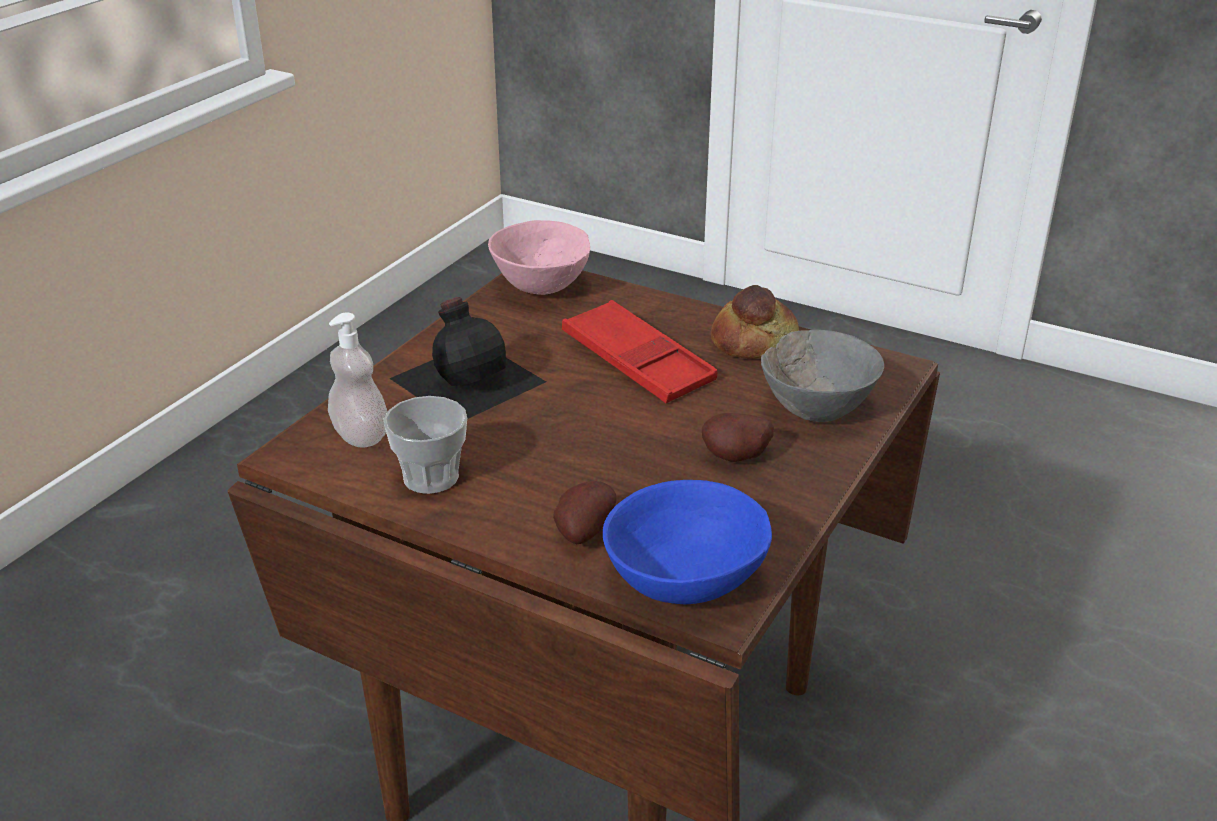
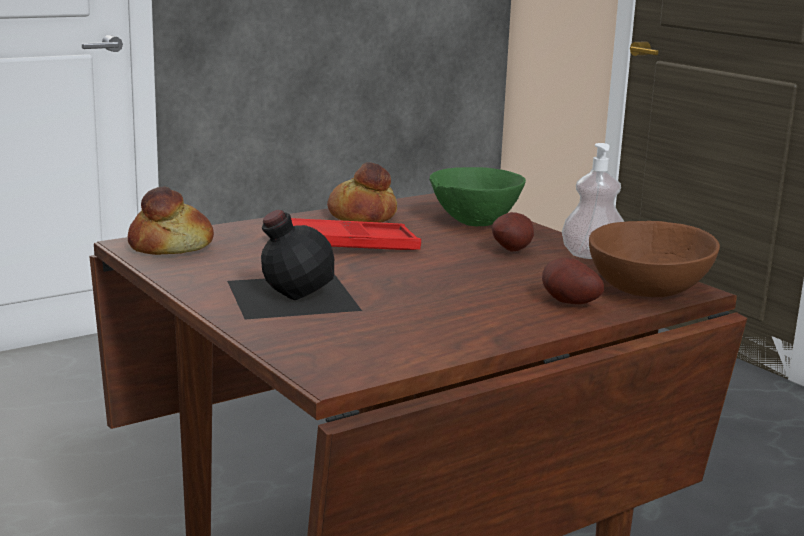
camera: 65 degrees left, 15 degrees down
soap dispenser [328,312,388,448] -> soap dispenser moved to [562,143,625,259]
cup [384,396,467,494] -> none
pink bowl [488,220,590,295] -> bread [128,187,214,255]
blue bowl [603,480,772,604] -> brown bowl [589,221,720,297]
grey bowl [761,330,884,422] -> green bowl [429,167,526,226]

